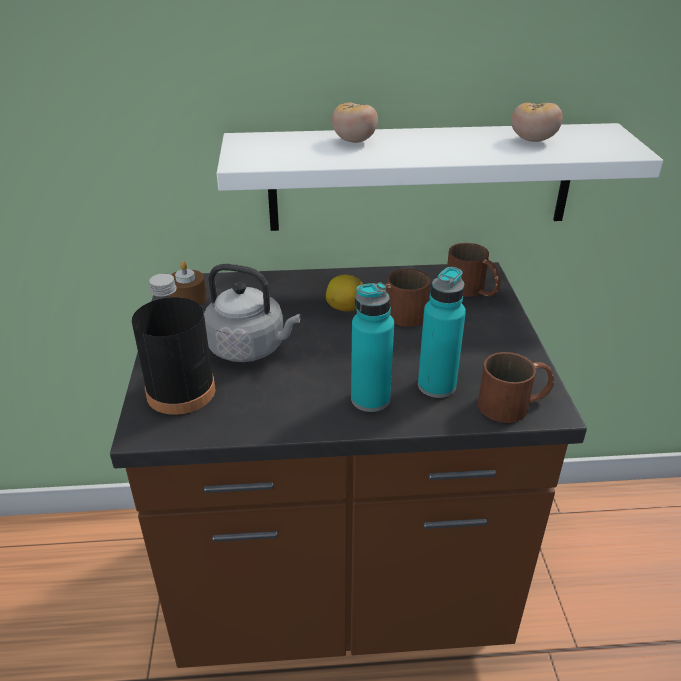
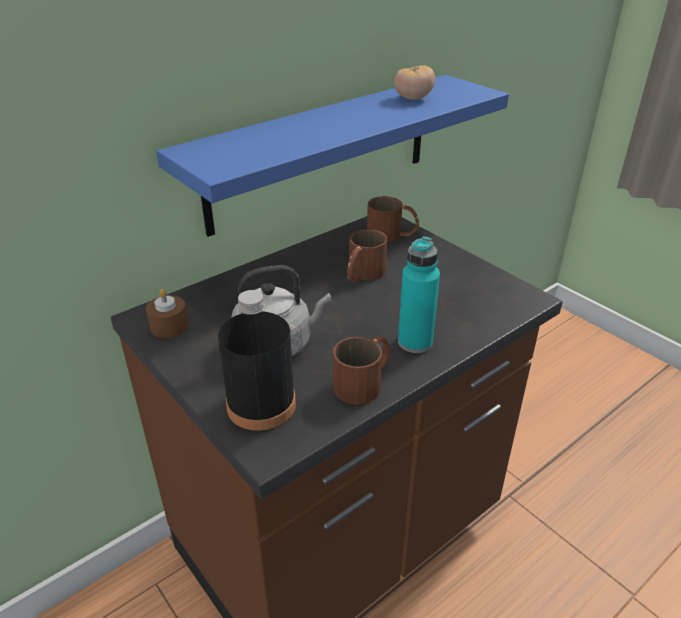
camera: 35 degrees left, 0 degrees up
white shelf [217,123,663,231] -> blue shelf [156,75,509,237]
lemon [326,275,363,312] -> none
tomato [332,102,378,143] -> none
turquoise bottle [418,267,466,398] -> none
brown mug [478,352,554,423] -> brown mug moved to [333,336,390,405]

